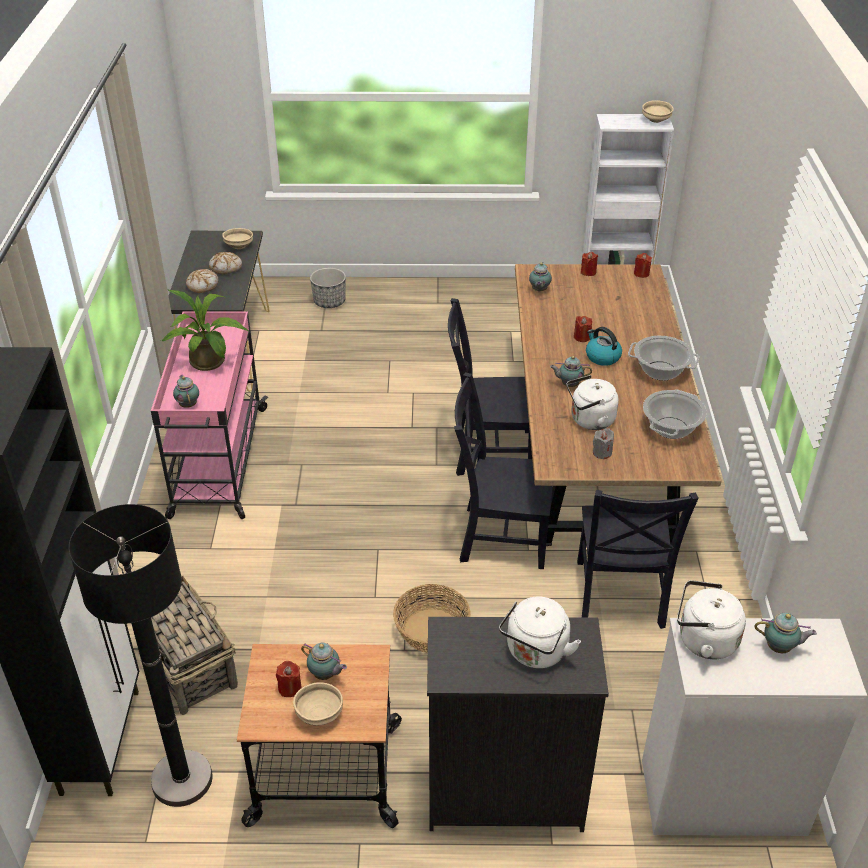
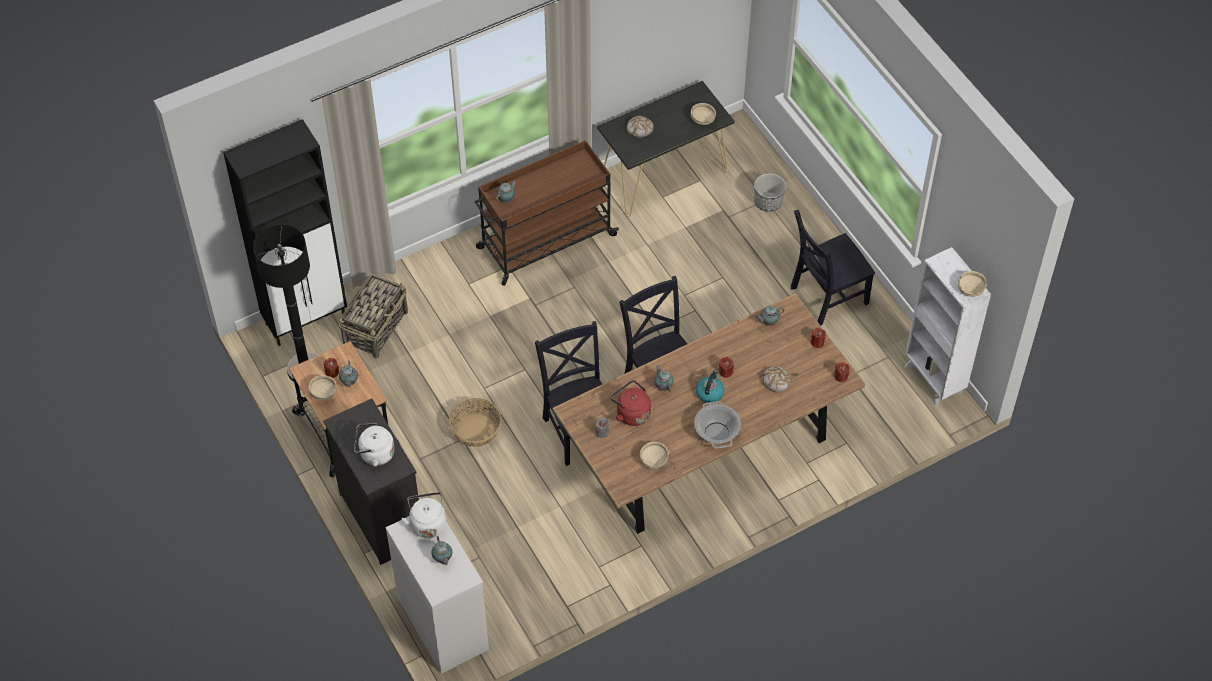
camera: 60 degrees right, 15 degrees up
pink cart [151,311,268,519] -> brown cart [475,140,619,286]
potted plant [161,289,248,371] -> none
bread [209,252,242,274] -> bread moved to [762,366,791,392]
white kettle [567,375,619,430] -> red kettle [611,380,651,426]
black chair [577,490,699,629] -> black chair moved to [791,210,875,326]
cooking pot [643,389,707,439] -> beige bowl [640,442,669,469]

